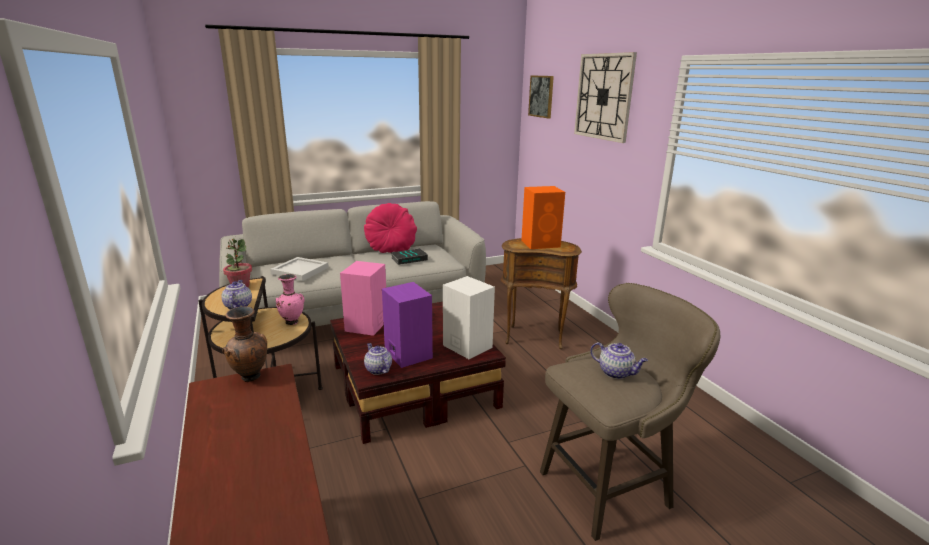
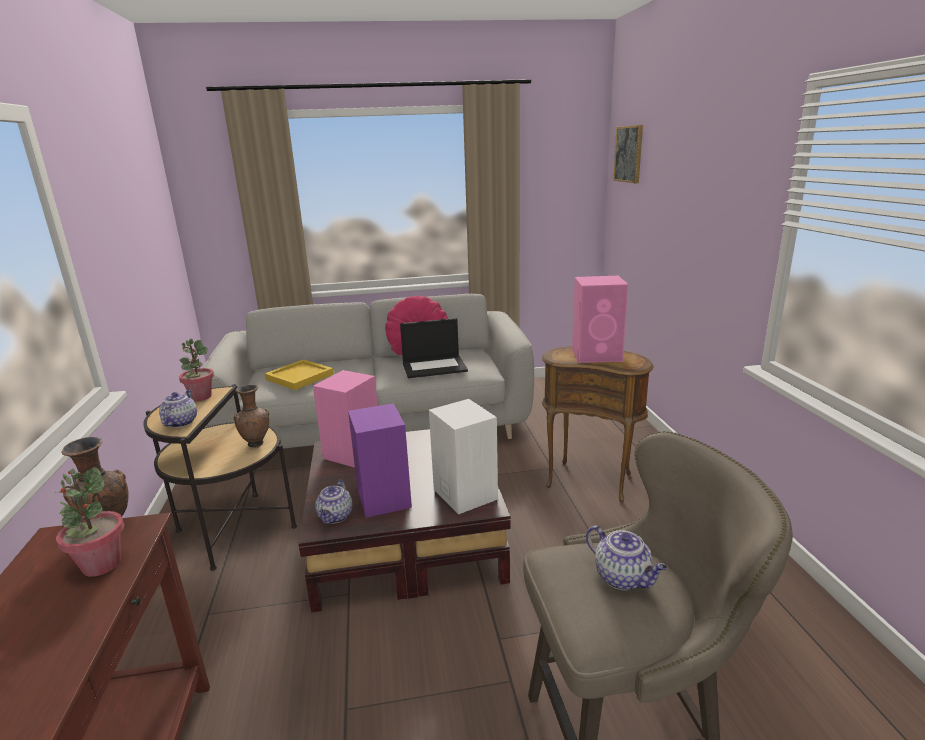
camera: 15 degrees right, 0 degrees up
white tray [270,257,329,281] -> yellow tray [264,359,334,390]
pink vase [276,274,304,325] -> brown vase [234,384,269,447]
teapot [364,343,392,375] -> teapot turned 150 degrees counterclockwise [315,480,353,524]
book [391,248,428,265] -> laptop [400,318,468,378]
orange speaker [521,186,565,249] -> pink speaker [572,276,628,363]
wall clock [574,52,637,143] -> none
none -> potted plant [56,467,124,577]

